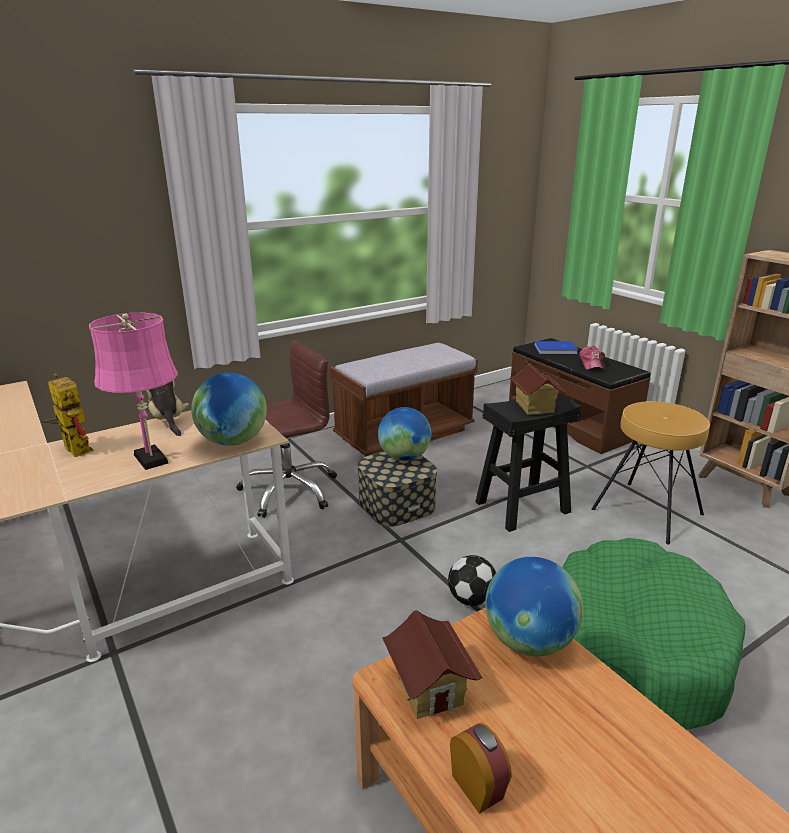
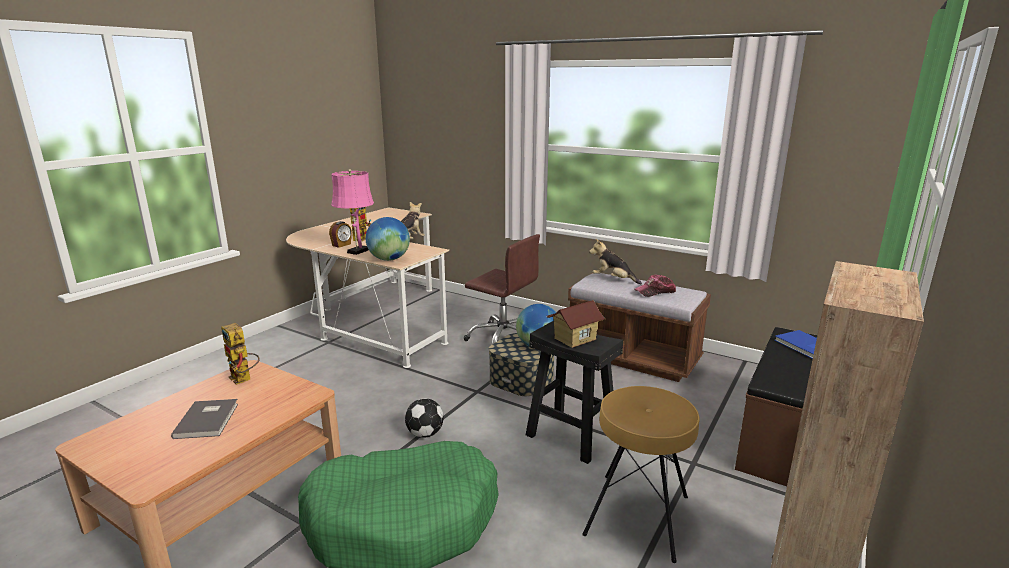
camera: 65 degrees right, 5 degrees down
toy house [382,610,483,719] -> toy robot [221,323,260,385]
alarm clock [450,723,512,814] -> alarm clock moved to [329,221,352,248]
globe [485,557,583,656] -> none
cap [579,346,606,370] -> cap moved to [634,275,676,297]
none -> grey book [171,399,238,439]
none -> plush toy [589,239,642,284]

